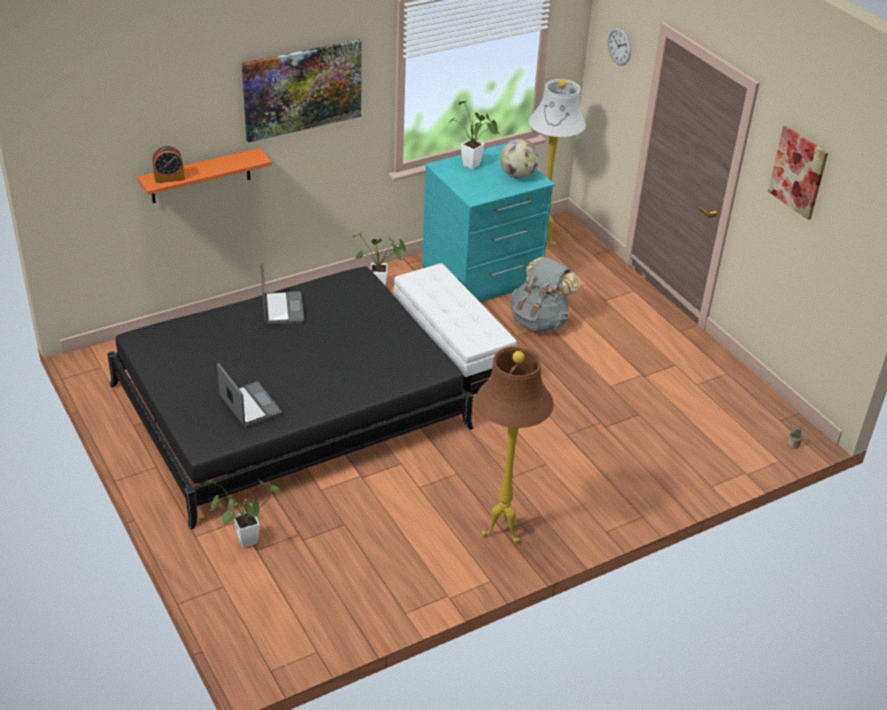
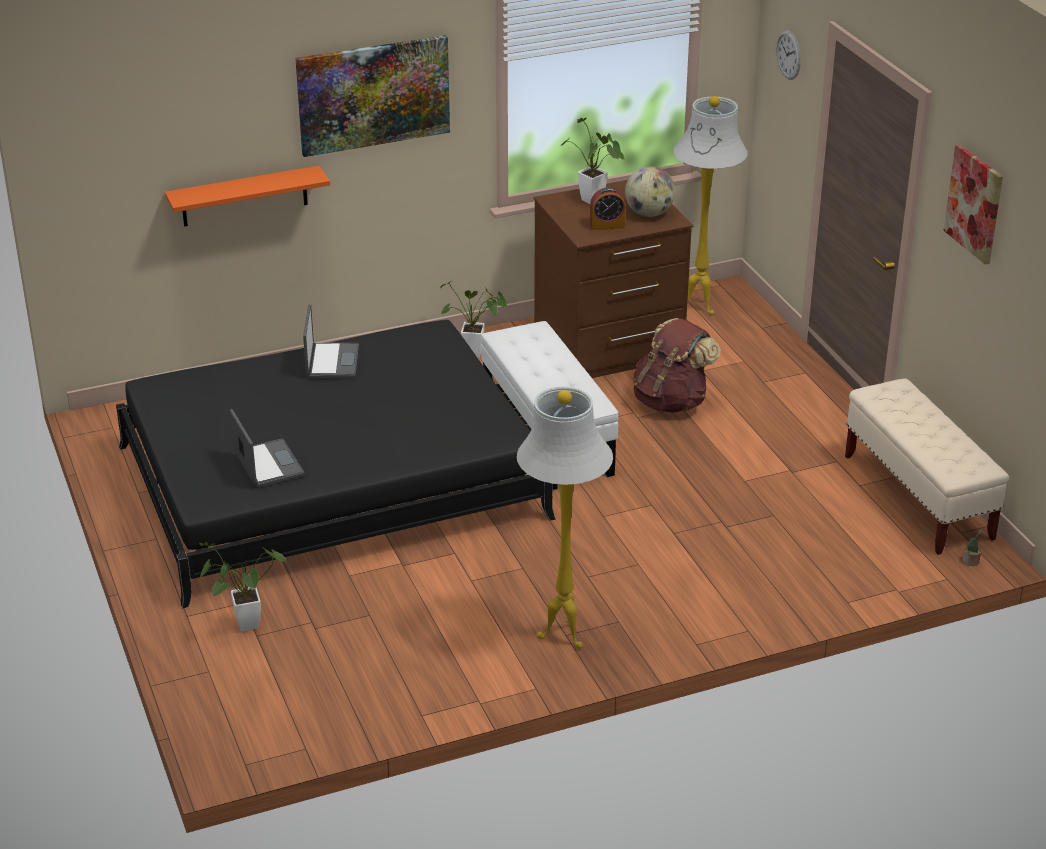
camera: 10 degrees right, 5 degrees down
alarm clock [153,146,185,183] -> alarm clock moved to [590,187,625,230]
turquoise dresser [422,143,555,302] -> brown dresser [534,180,694,378]
brown floor lamp [476,346,554,543] -> white floor lamp [517,386,613,649]
grey backpack [510,257,580,331] -> brown backpack [633,318,721,413]
none -> beige bench [845,379,1009,555]

